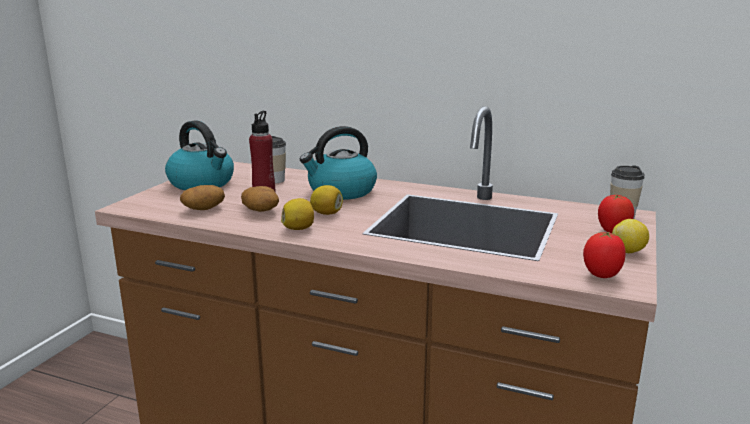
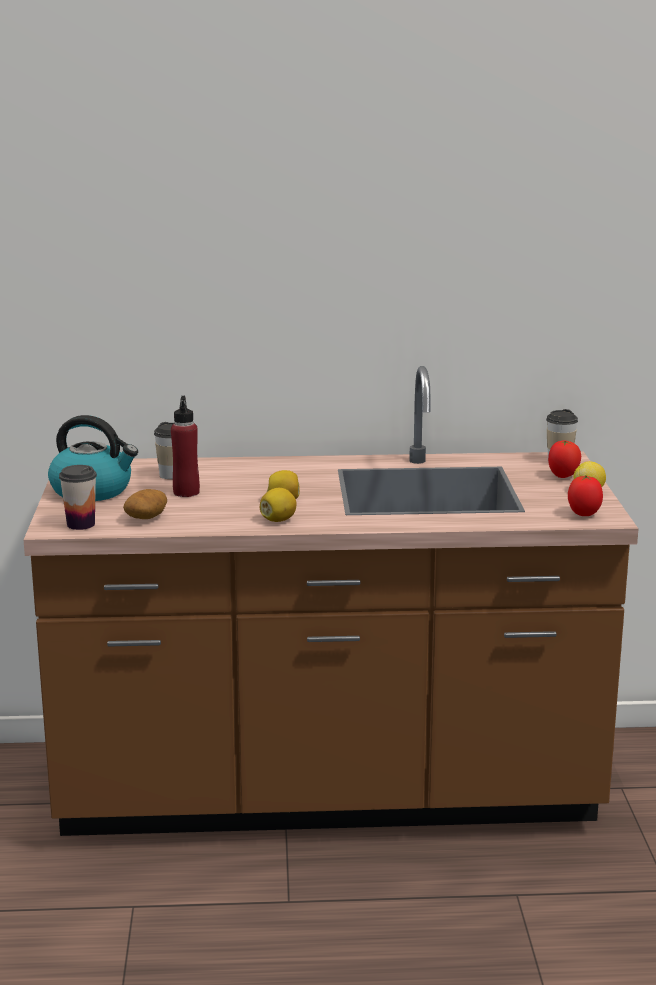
camera: 25 degrees left, 0 degrees up
potato [241,186,279,212] -> none
kettle [300,126,377,200] -> none
none -> cup [59,465,97,530]

